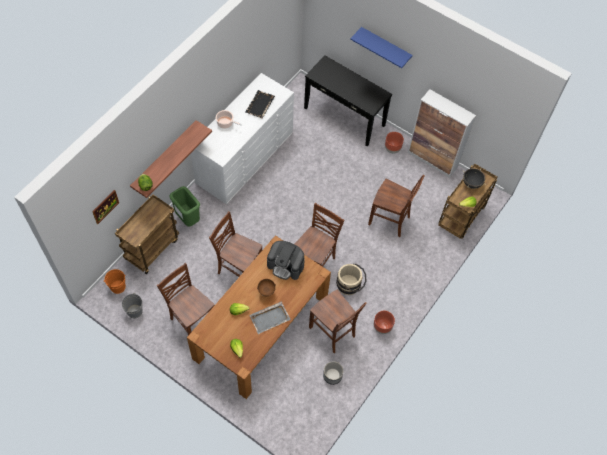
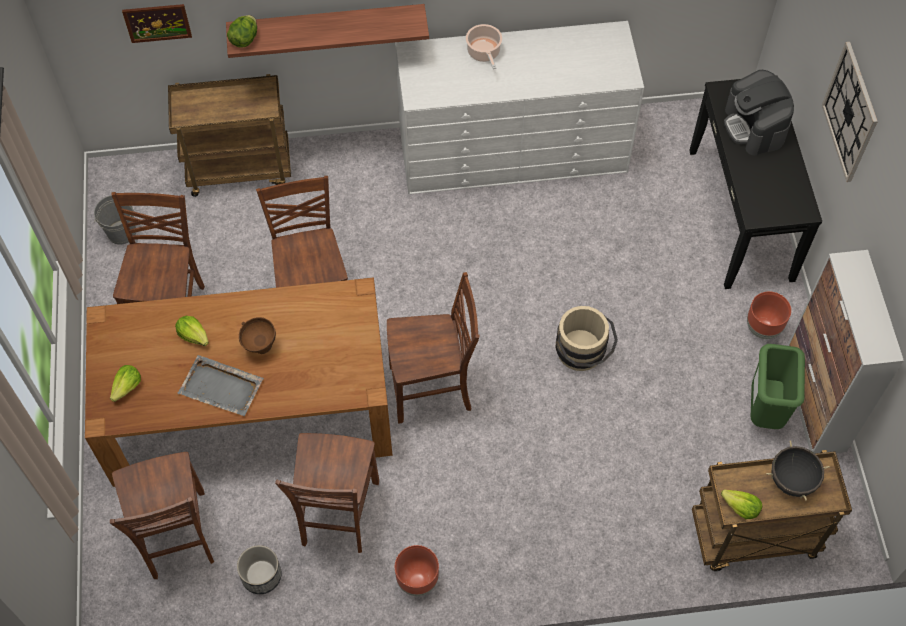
camera: 50 degrees right, 0 degrees up
orange bucket [103,269,126,294] -> none
green trash can [170,186,200,226] -> green trash can moved to [751,344,805,429]
black tray [245,90,275,119] -> none
coffee machine [267,241,305,280] -> coffee machine moved to [724,70,794,156]
beige bucket [336,264,366,295] -> beige bucket moved to [556,306,618,371]
blue shelf [350,27,413,68] -> wall clock [822,42,878,182]
brown chair [368,175,425,237] -> brown chair moved to [110,452,214,579]

